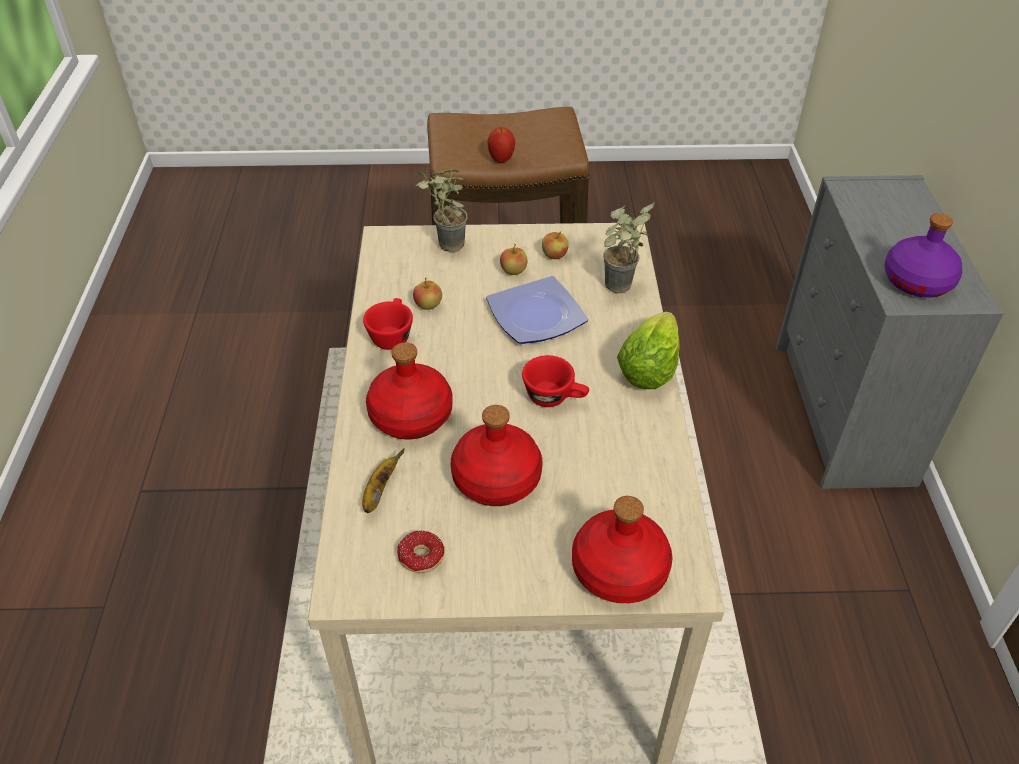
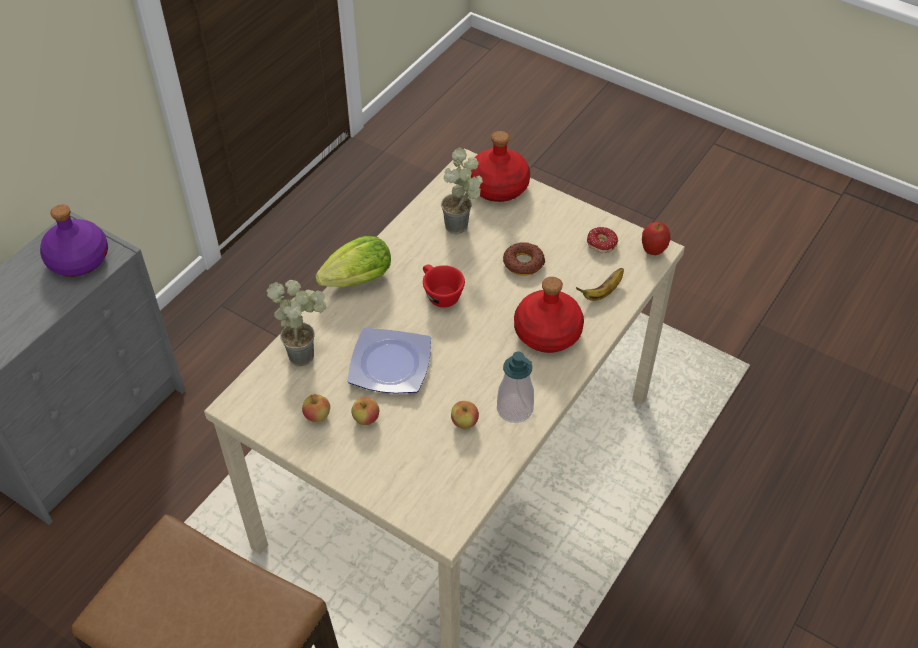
camera: 145 degrees left, 5 degrees up
red cup [363,298,413,350] -> soap dispenser [497,351,534,423]
potted plant [415,170,468,252] -> potted plant moved to [441,147,483,235]
red bottle [451,405,543,506] -> donut [503,243,546,276]
apple [487,127,515,163] -> apple moved to [642,222,670,255]

